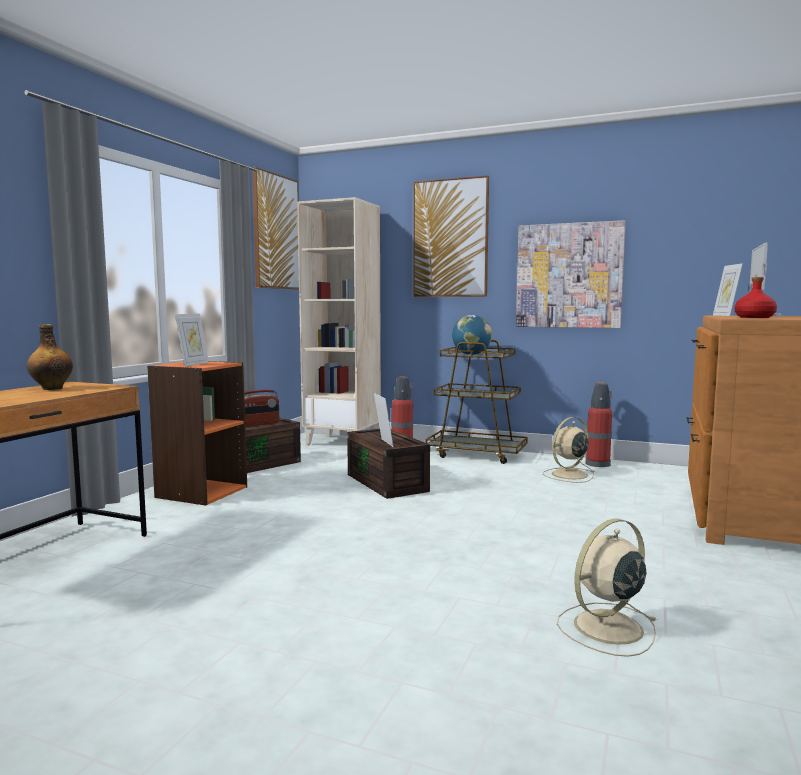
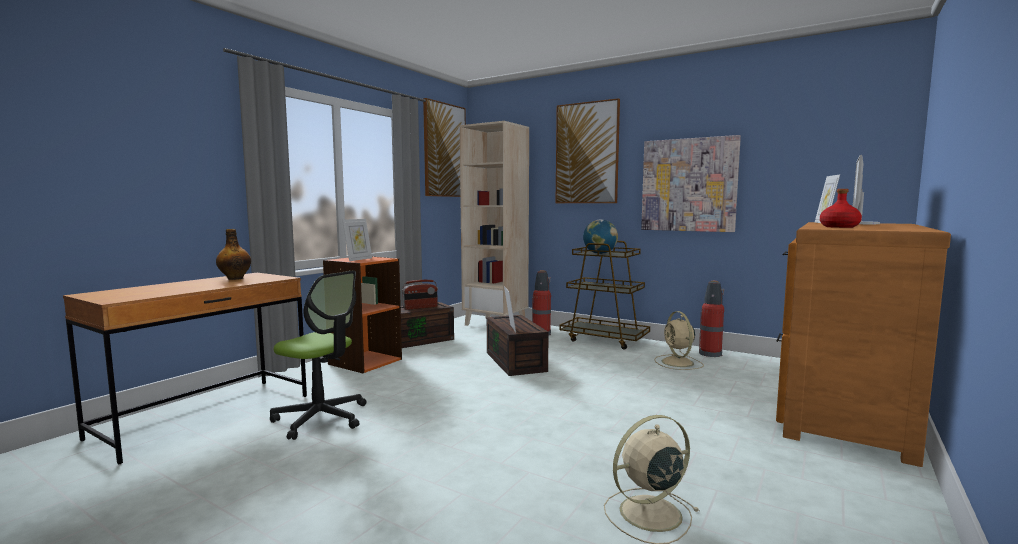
camera: 10 degrees right, 0 degrees up
beige fan [543,417,594,483] -> beige fan turned 75 degrees counterclockwise [654,311,704,370]
none -> office chair [270,270,367,440]

